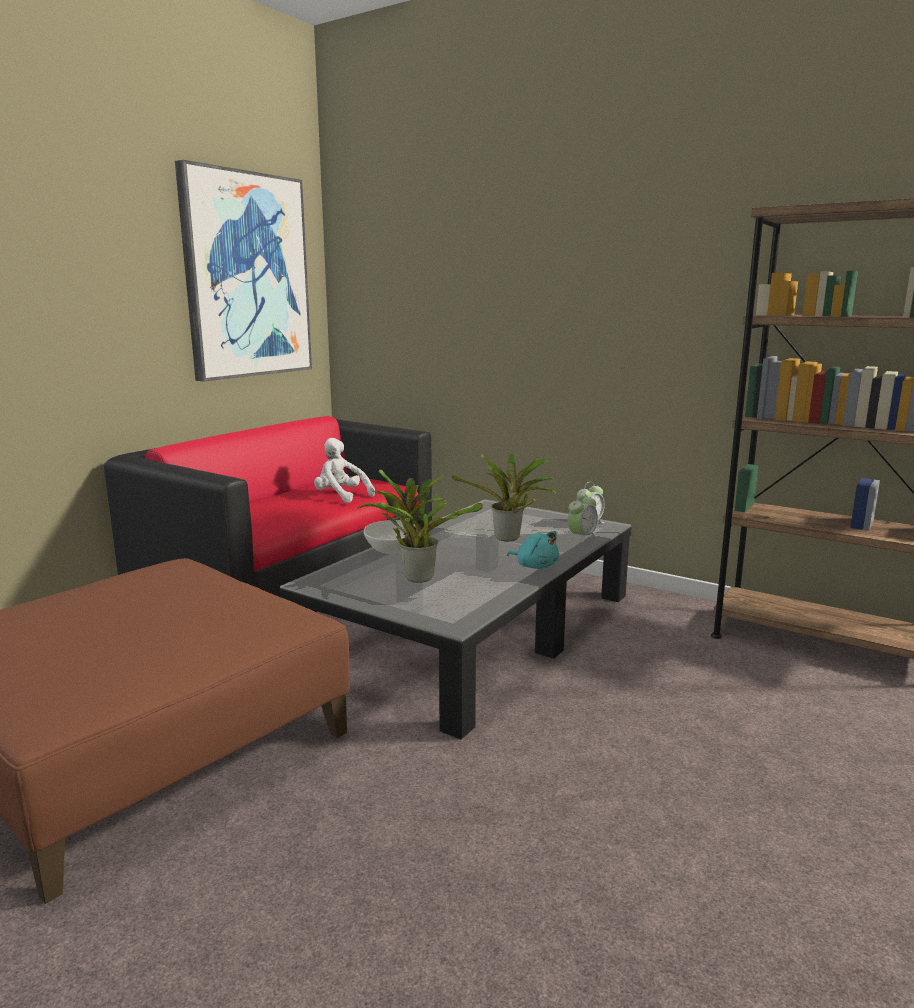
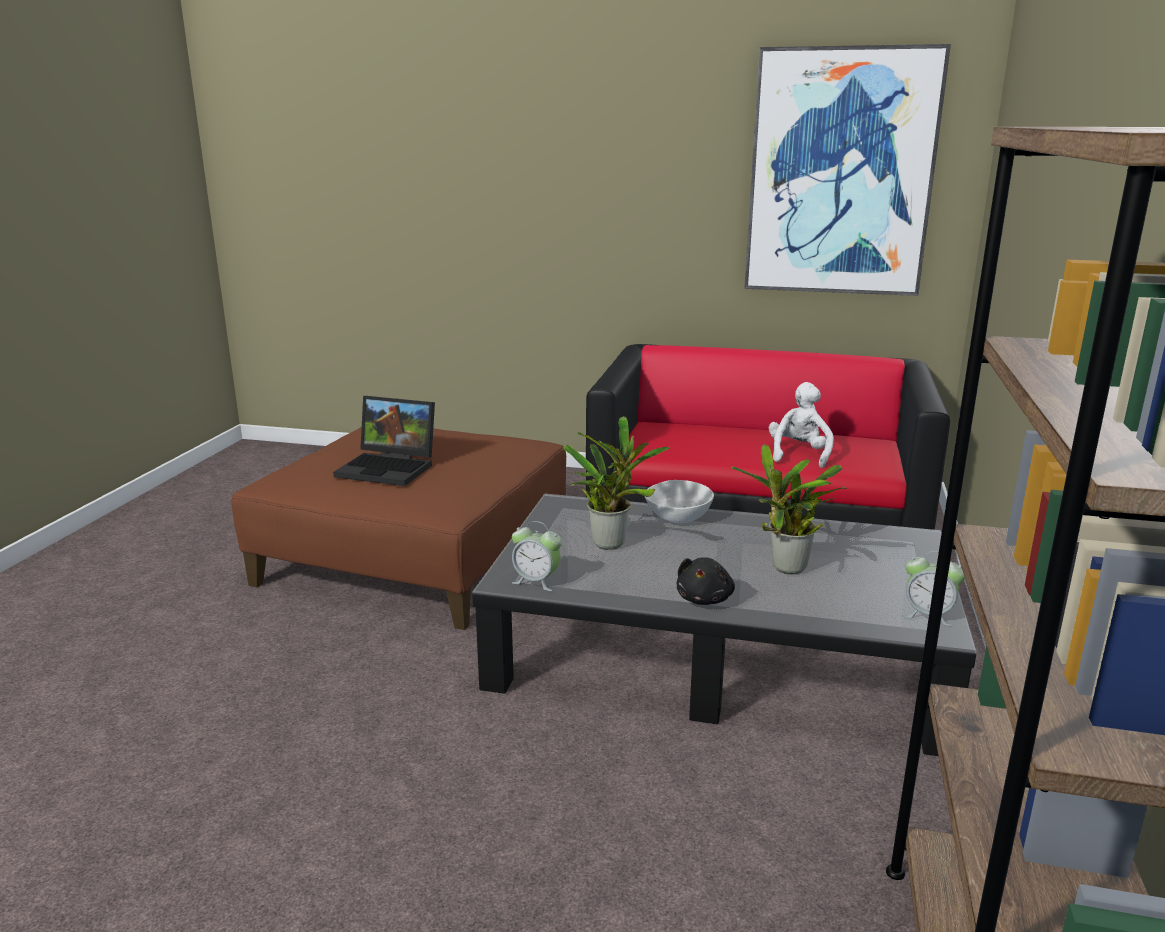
camera: 70 degrees right, 5 degrees up
turquoise plush toy [507,531,559,569] -> black plush toy [677,557,735,605]
alarm clock [568,493,598,543] -> alarm clock moved to [512,521,562,591]
none -> laptop [333,396,435,486]

